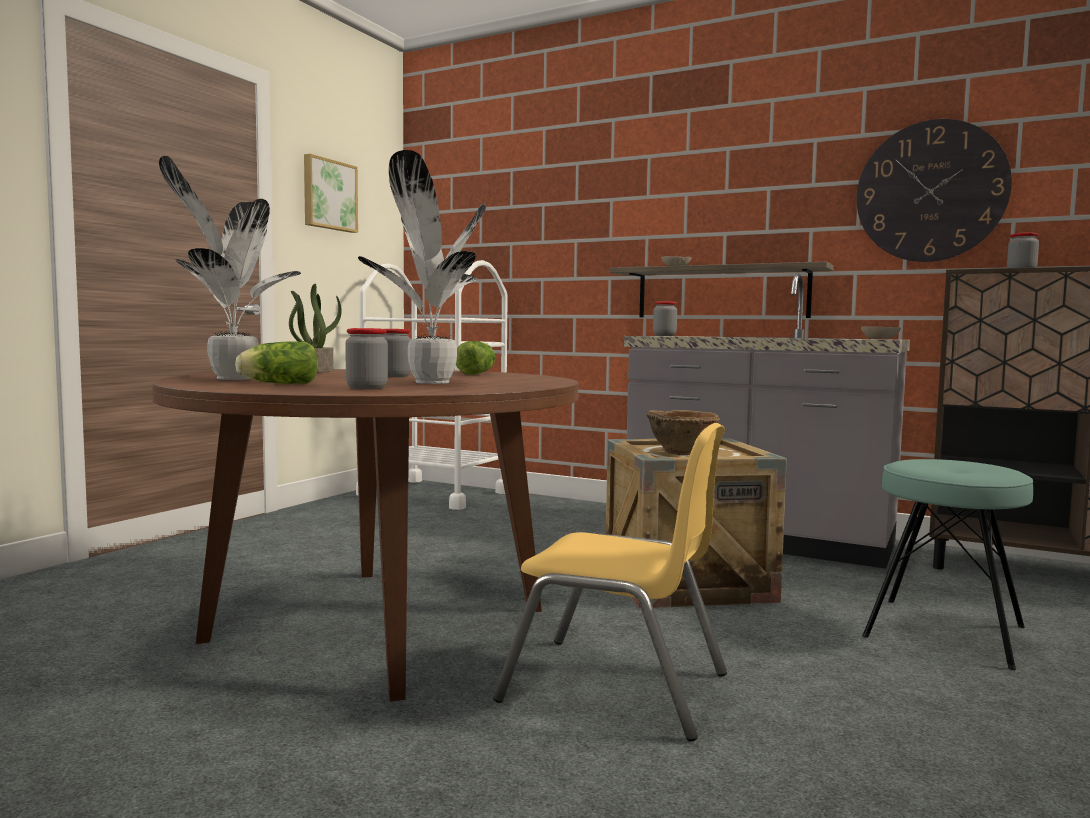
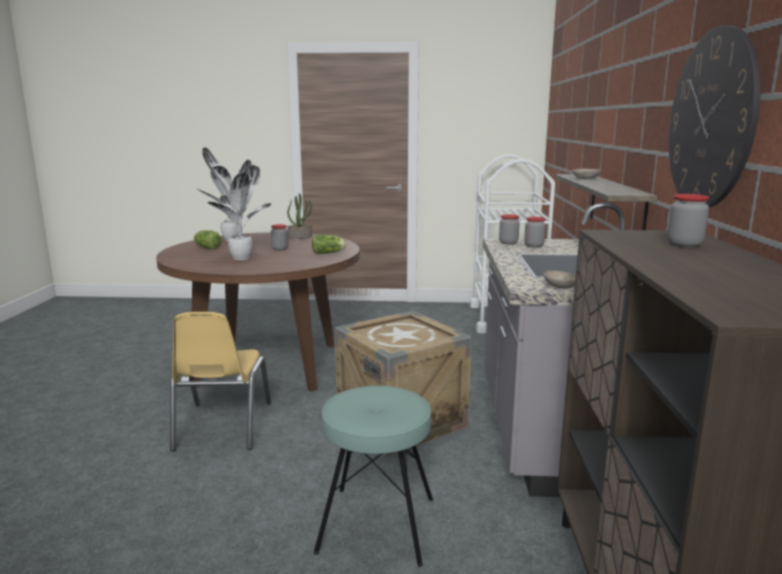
camera: 65 degrees right, 10 degrees up
picture [304,154,358,233] -> none
jar [345,328,388,389] -> jar moved to [524,217,546,248]
brown bowl [646,410,720,456] -> none

